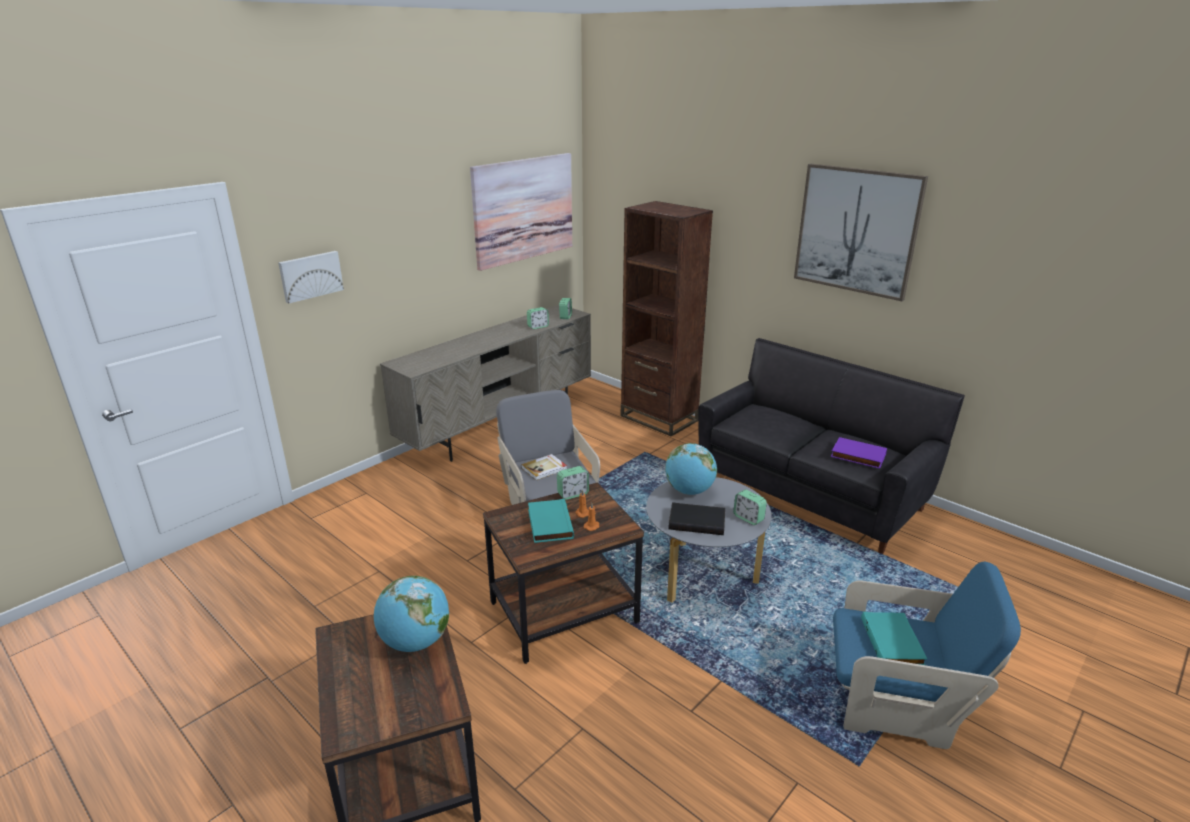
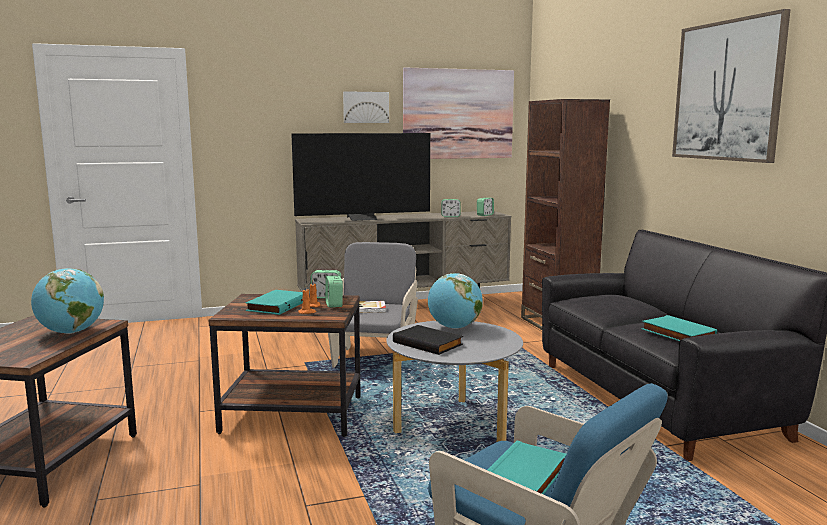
camera: 30 degrees right, 15 degrees down
picture [278,251,344,304] -> picture moved to [343,91,389,123]
alarm clock [733,490,767,525] -> alarm clock moved to [325,276,343,308]
purple book [831,437,887,469] -> turquoise book [642,315,717,341]
none -> television [291,133,430,221]

